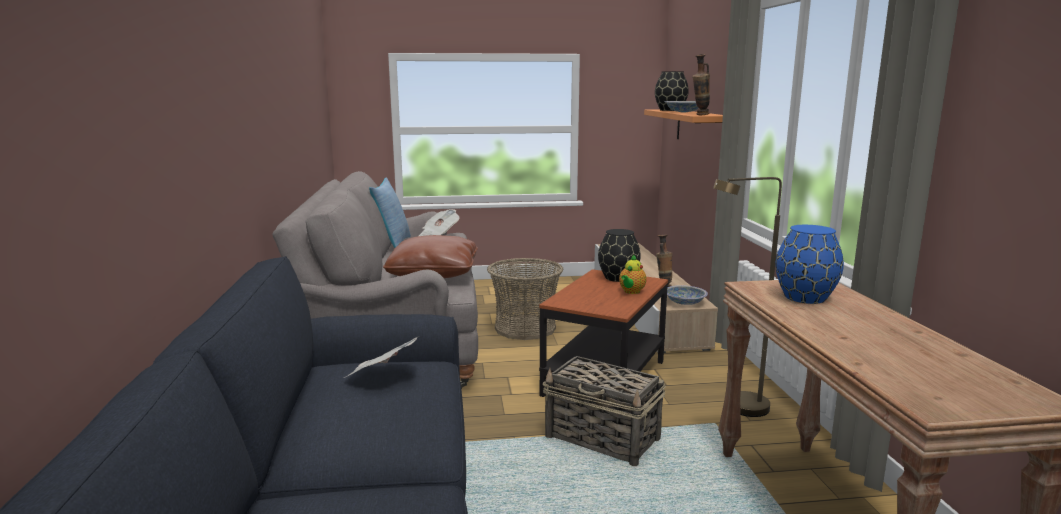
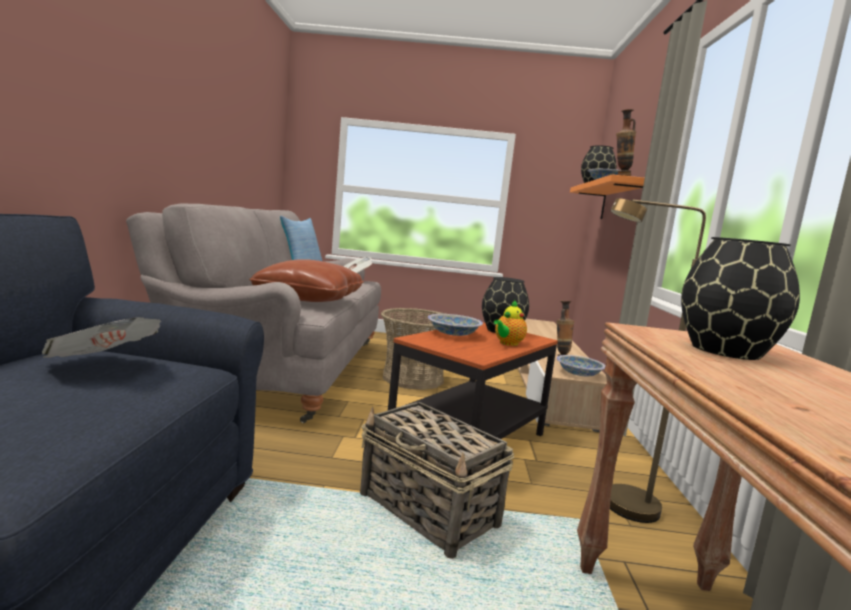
camera: 10 degrees right, 5 degrees down
blue vase [775,225,844,304] -> black vase [681,237,800,360]
none -> bowl [428,314,483,336]

